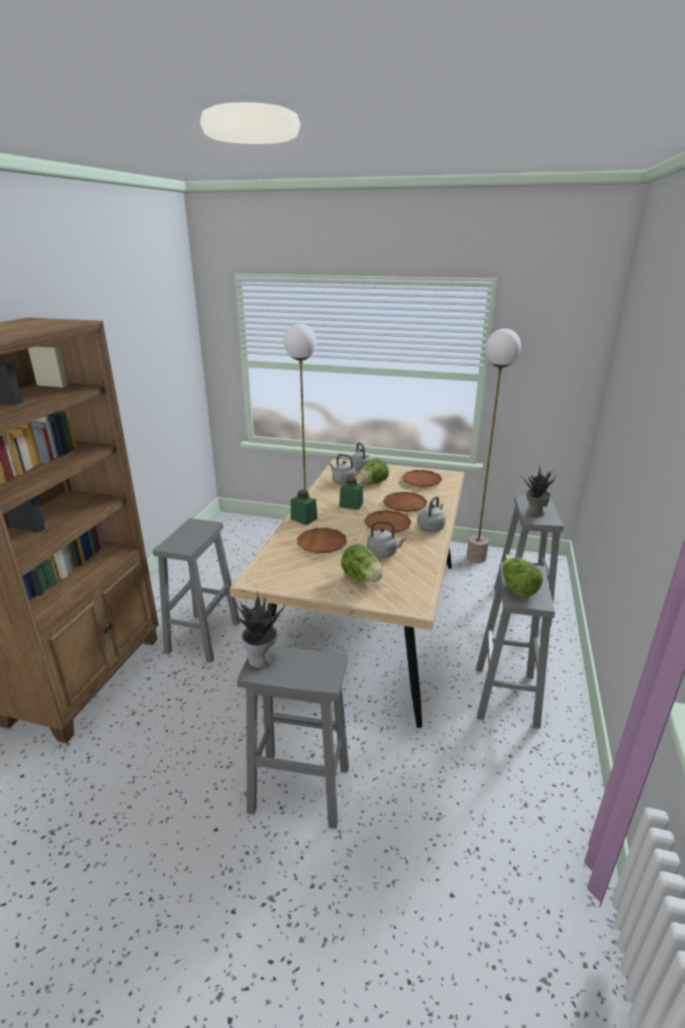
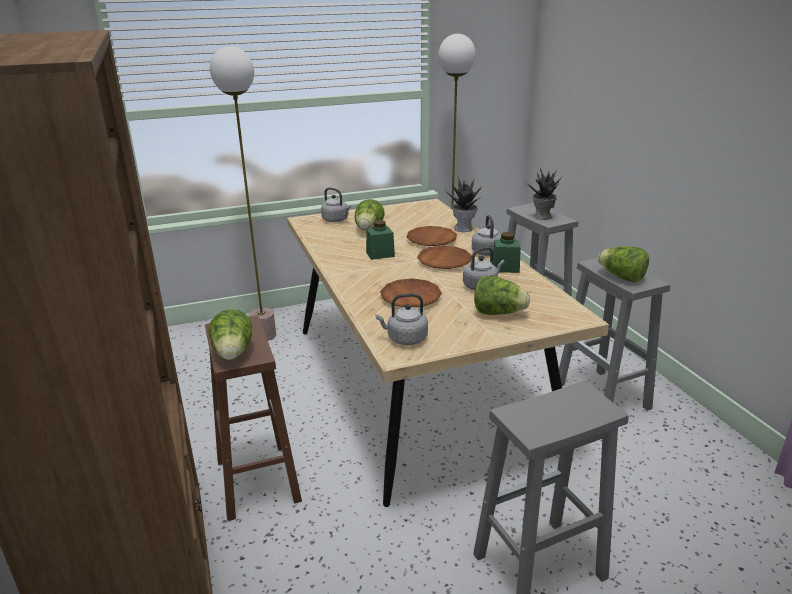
camera: 35 degrees left, 0 degrees up
grey stool [153,518,240,663] -> brown stool [205,315,302,521]
potted plant [236,591,285,668] -> potted plant moved to [445,177,481,232]
green jar [291,490,318,525] -> green jar moved to [493,232,521,273]
grey kettle [329,454,356,484] -> grey kettle moved to [376,293,428,345]
brown plate [402,470,442,487] -> none
none -> lettuce [208,309,252,360]

